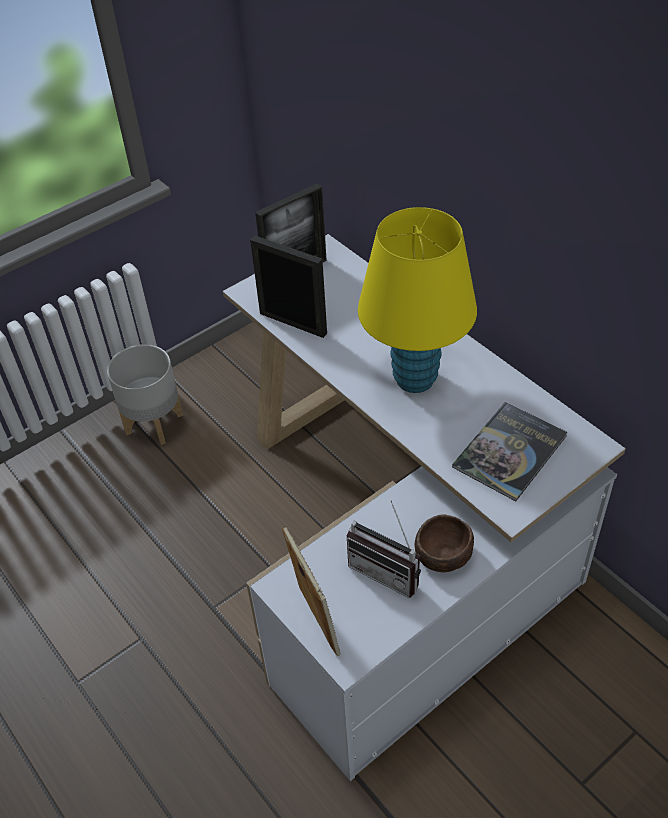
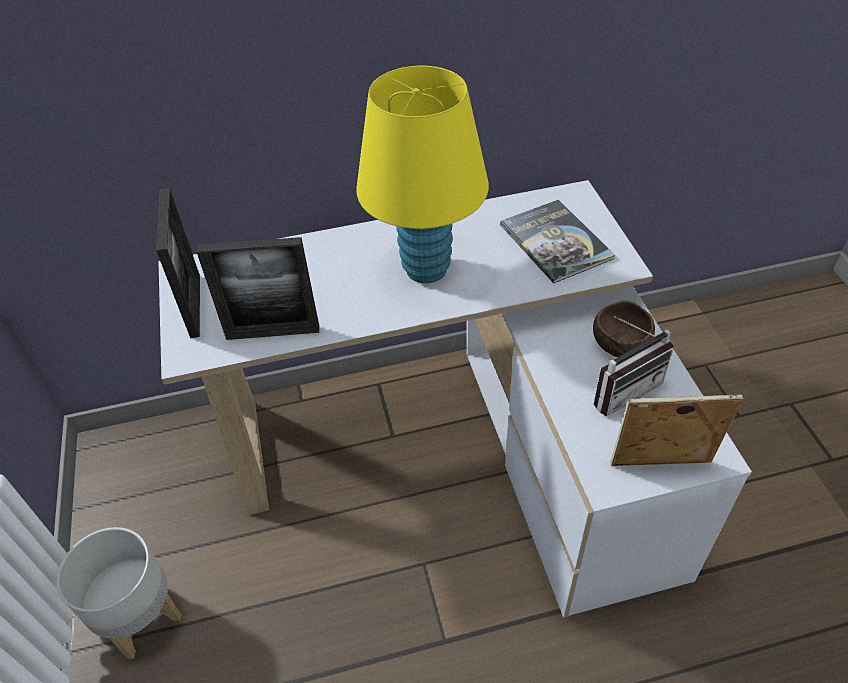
camera: 65 degrees left, 0 degrees up
picture frame [250,236,327,338] -> picture frame turned 150 degrees counterclockwise [197,237,319,340]

